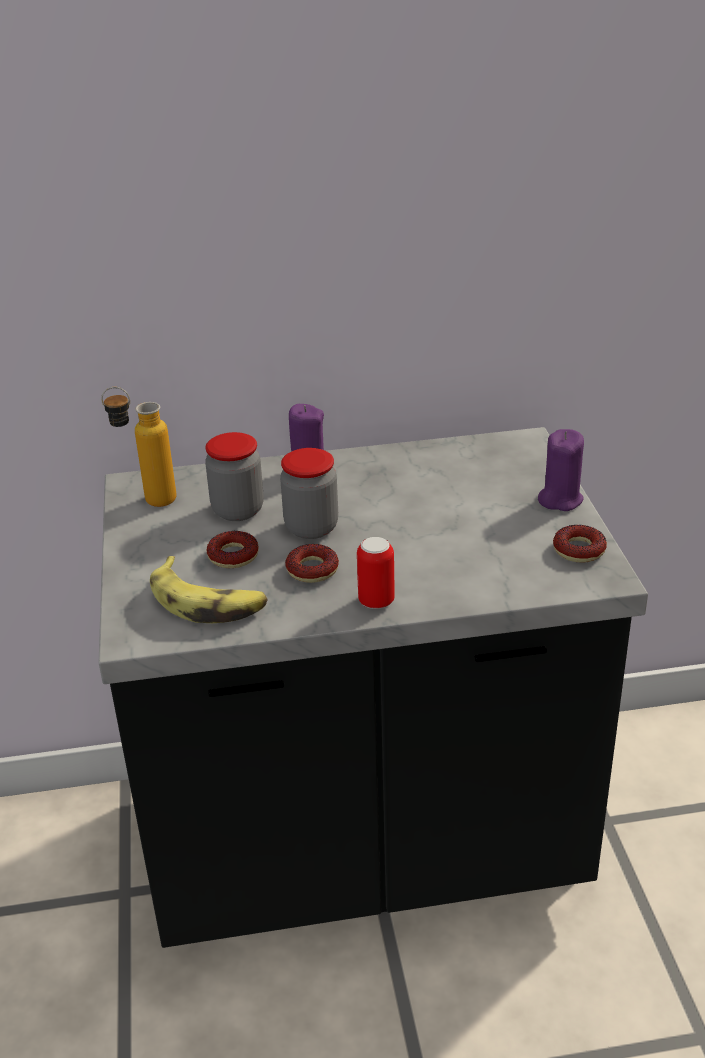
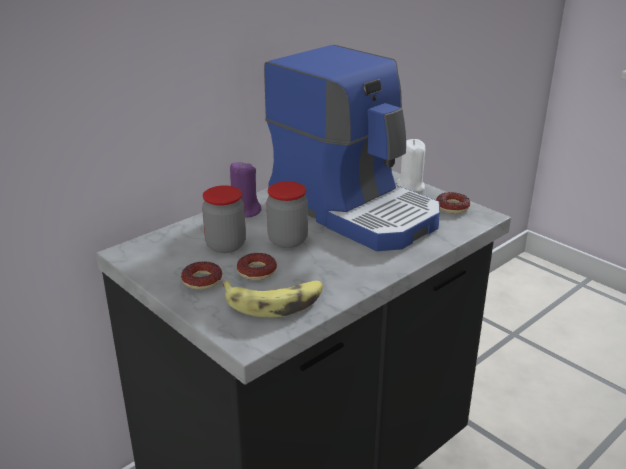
camera: 35 degrees left, 5 degrees down
bottle [101,387,176,507] -> none
donut [285,544,339,583] -> donut moved to [181,261,222,290]
can [357,537,395,609] -> none
purple candle [538,429,584,511] -> white candle [397,139,426,192]
none -> coffee machine [264,45,440,251]

